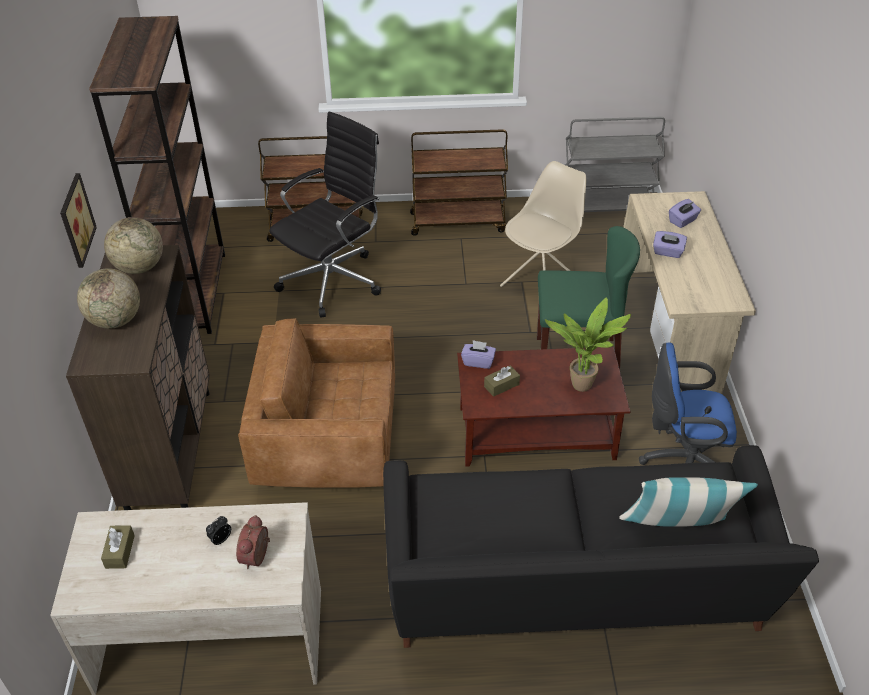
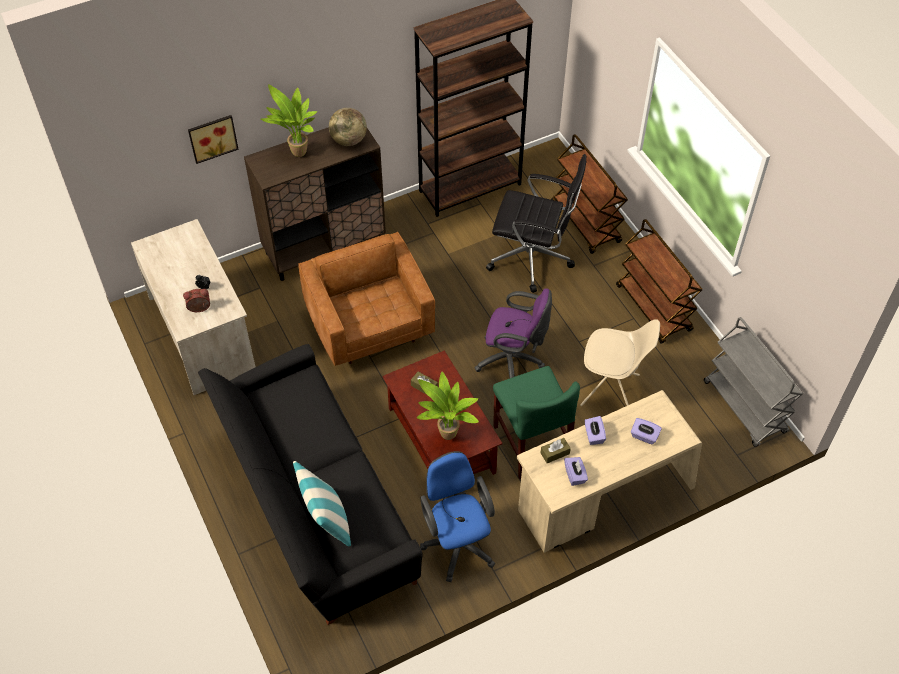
camera: 65 degrees right, 10 degrees up
picture [60,173,97,268] -> picture moved to [188,115,239,164]
globe [77,268,140,329] -> potted plant [261,84,318,157]
brown tissue box [101,525,135,569] -> brown tissue box moved to [541,438,571,463]
purple tissue box [461,340,496,369] -> purple tissue box moved to [564,457,588,486]
none -> purple office chair [474,288,552,378]

